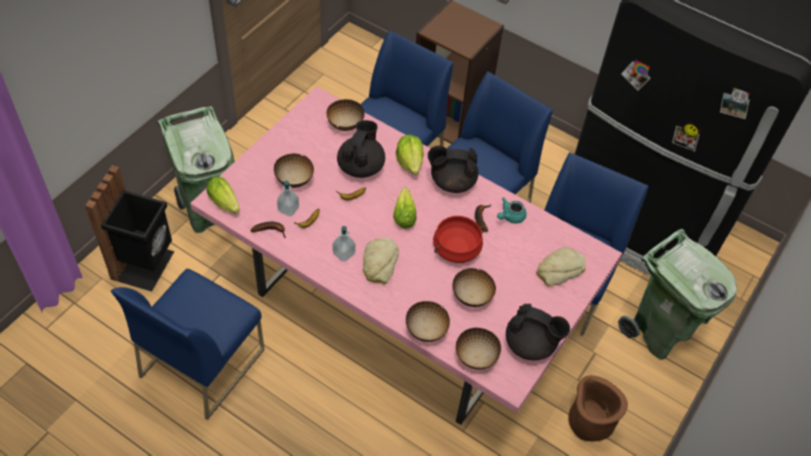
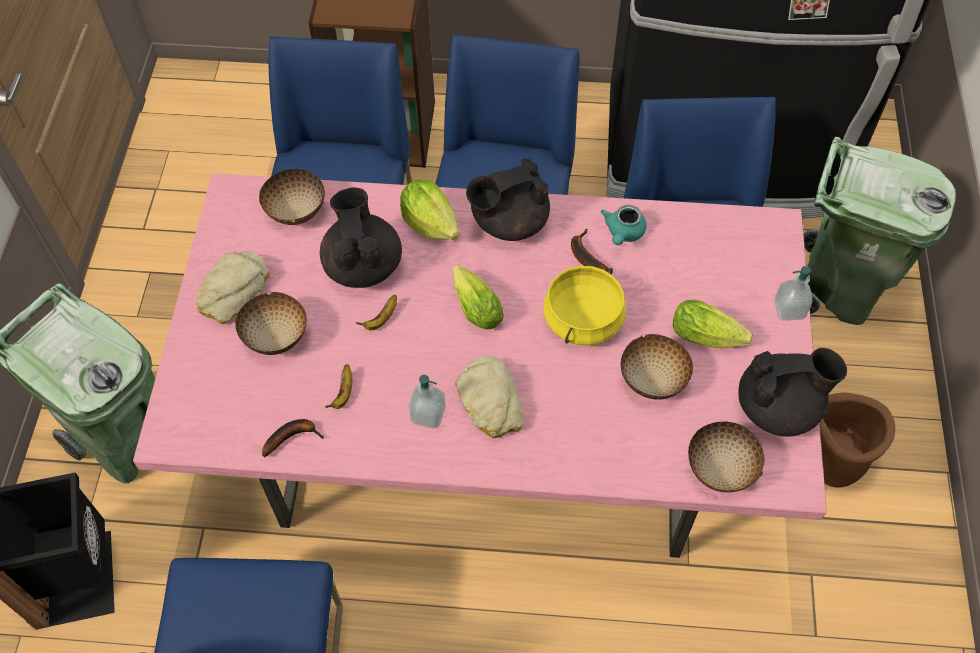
camera: 25 degrees left, 5 degrees up
lettuce [206,176,240,214] -> lettuce moved to [673,300,753,348]
soap dispenser [277,181,299,216] -> soap dispenser moved to [774,266,812,320]
bowl [406,301,450,342] -> none
red cooking pot [433,216,485,263] -> yellow cooking pot [543,266,626,346]
bread [537,247,586,286] -> bread moved to [196,251,270,324]

